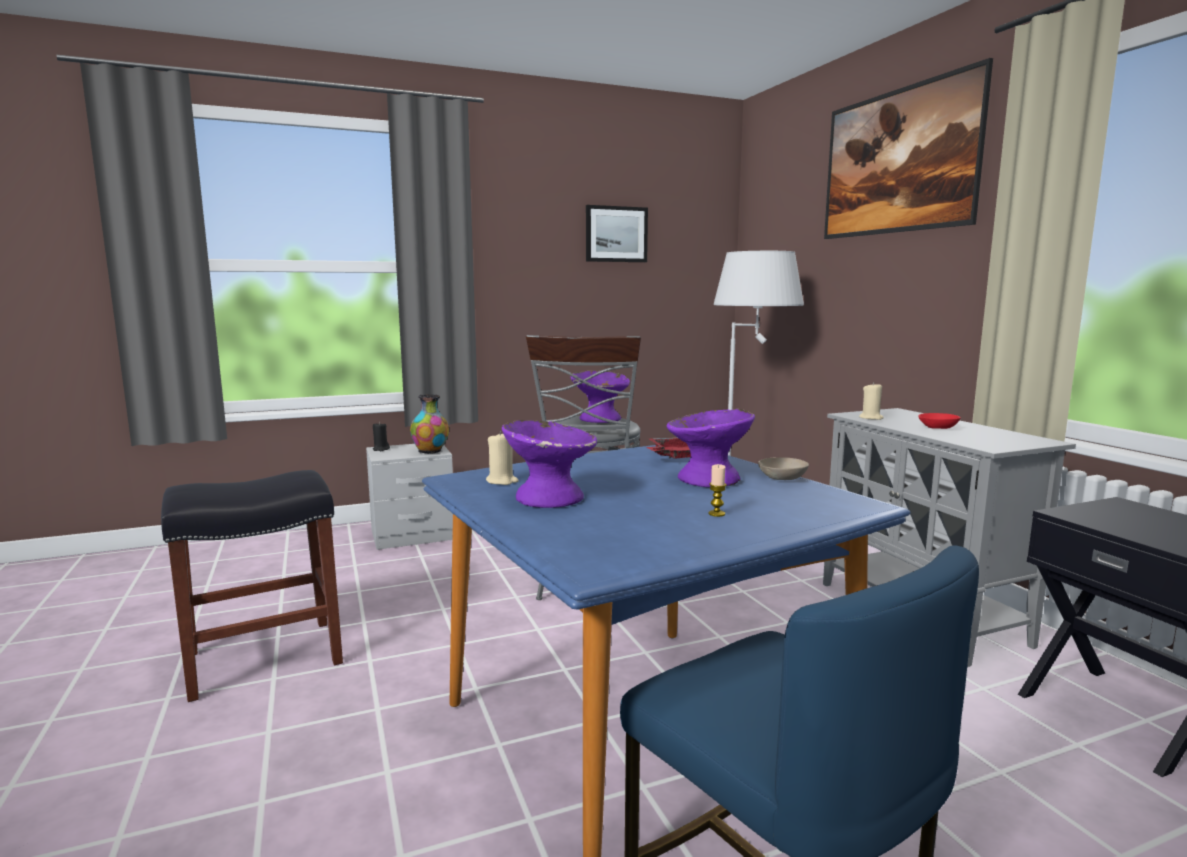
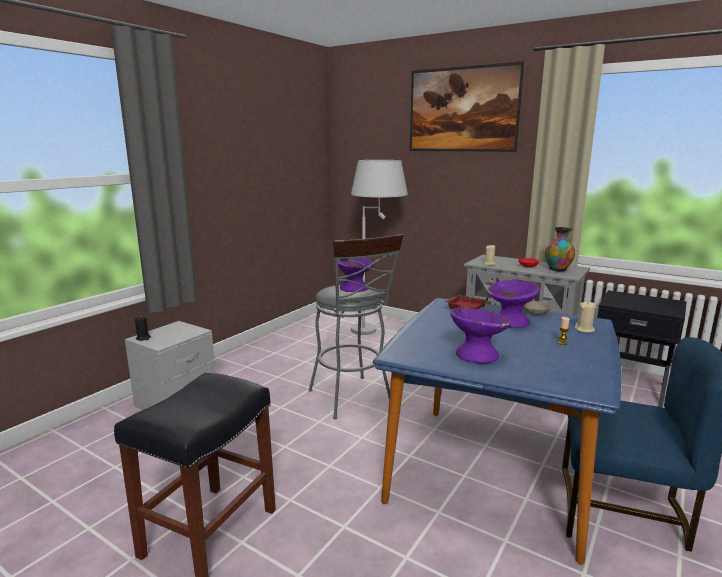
camera: 35 degrees left, 5 degrees up
vase [410,394,449,454] -> vase moved to [545,227,575,272]
beige candle [486,431,519,485] -> beige candle moved to [575,301,595,333]
picture [586,205,648,262] -> none

